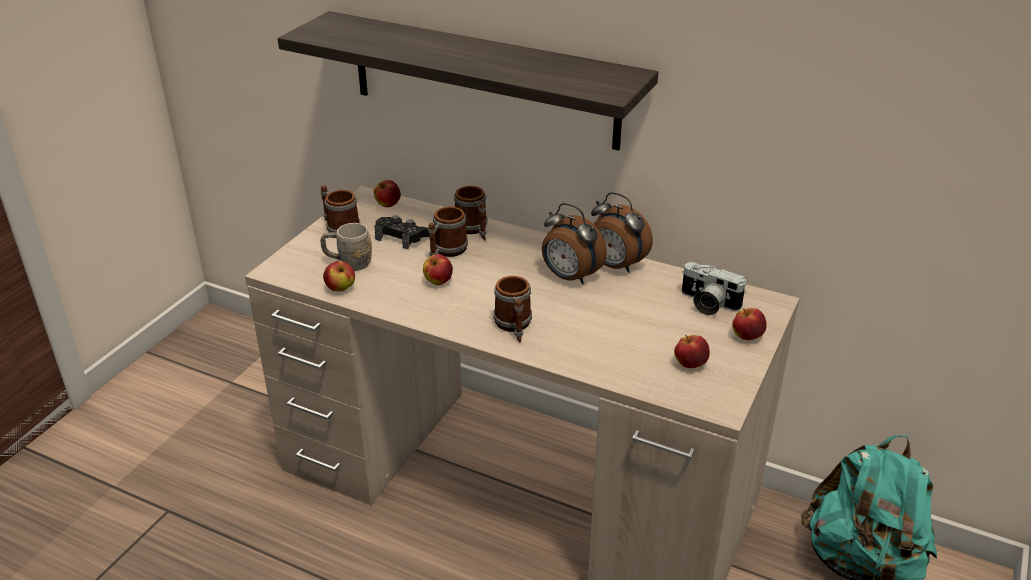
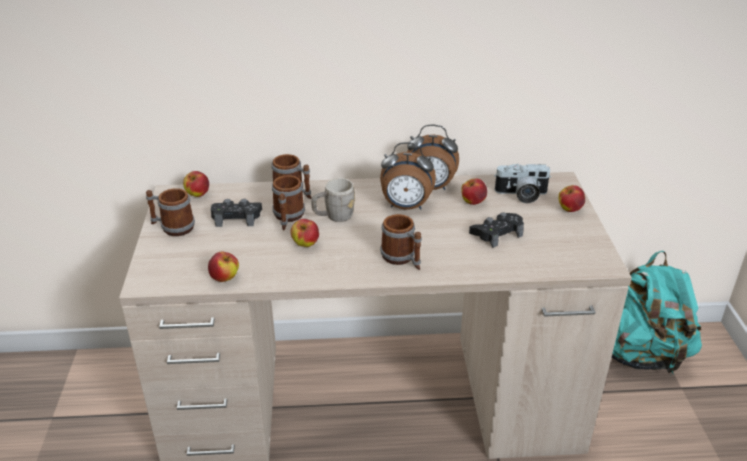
camera: 30 degrees left, 0 degrees up
shelf [278,11,659,151] -> none
grey mug [320,223,372,271] -> grey mug moved to [311,178,355,222]
apple [674,335,710,368] -> apple moved to [461,178,487,205]
none -> black game controller [469,212,524,248]

